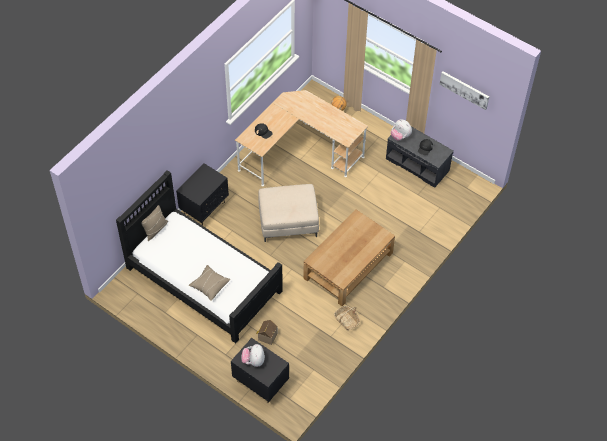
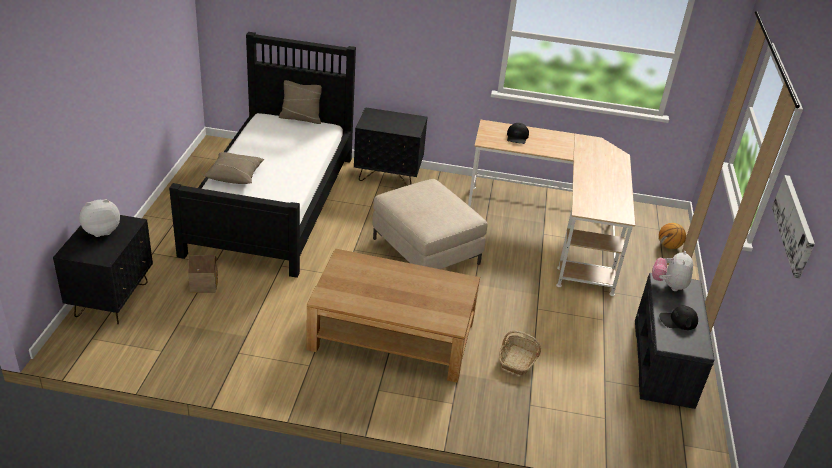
camera: 60 degrees right, 20 degrees down
basket [334,306,360,330] -> basket moved to [499,330,541,375]

